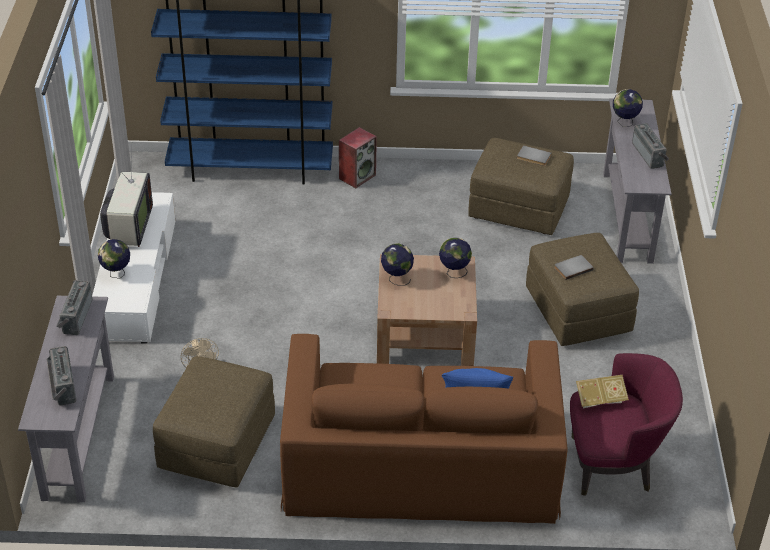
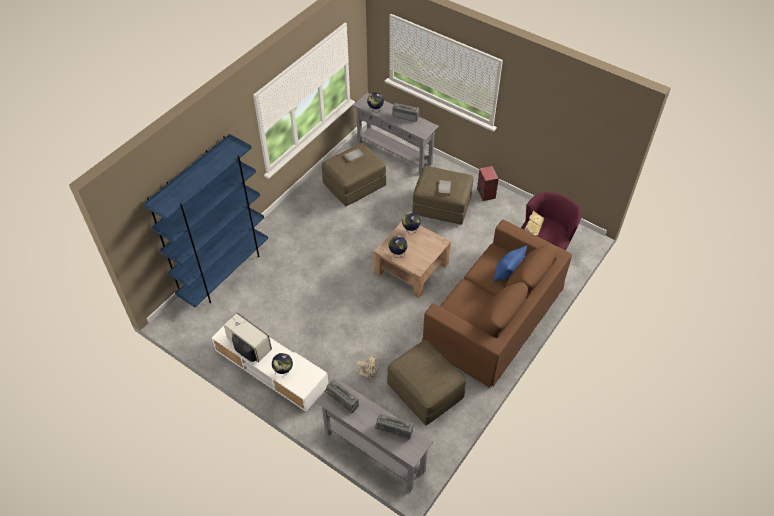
camera: 55 degrees left, 10 degrees up
speaker [339,127,377,188] -> speaker moved to [477,166,499,201]

